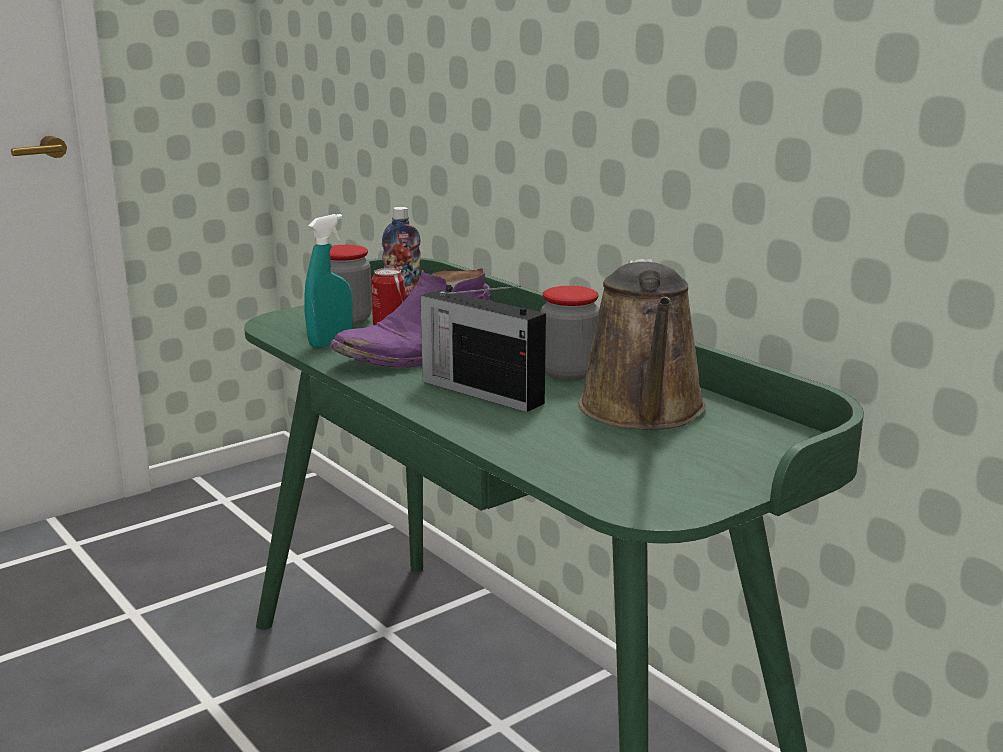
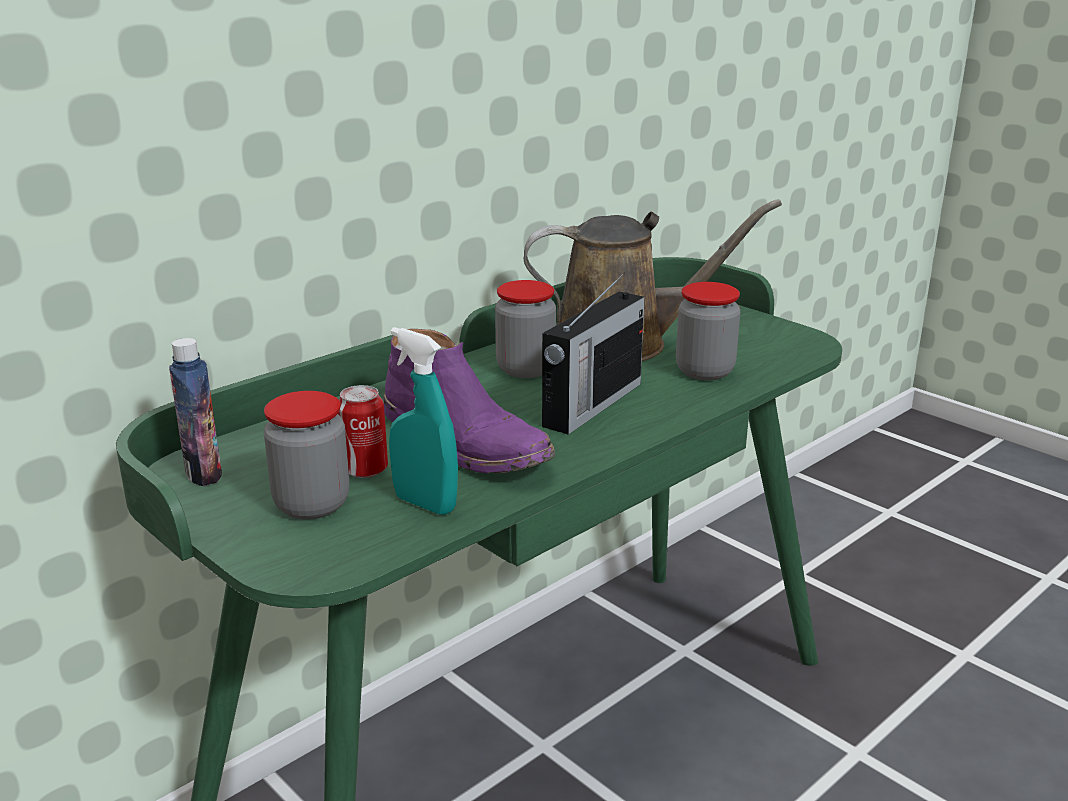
camera: 95 degrees left, 5 degrees up
none -> jar [676,282,740,381]

